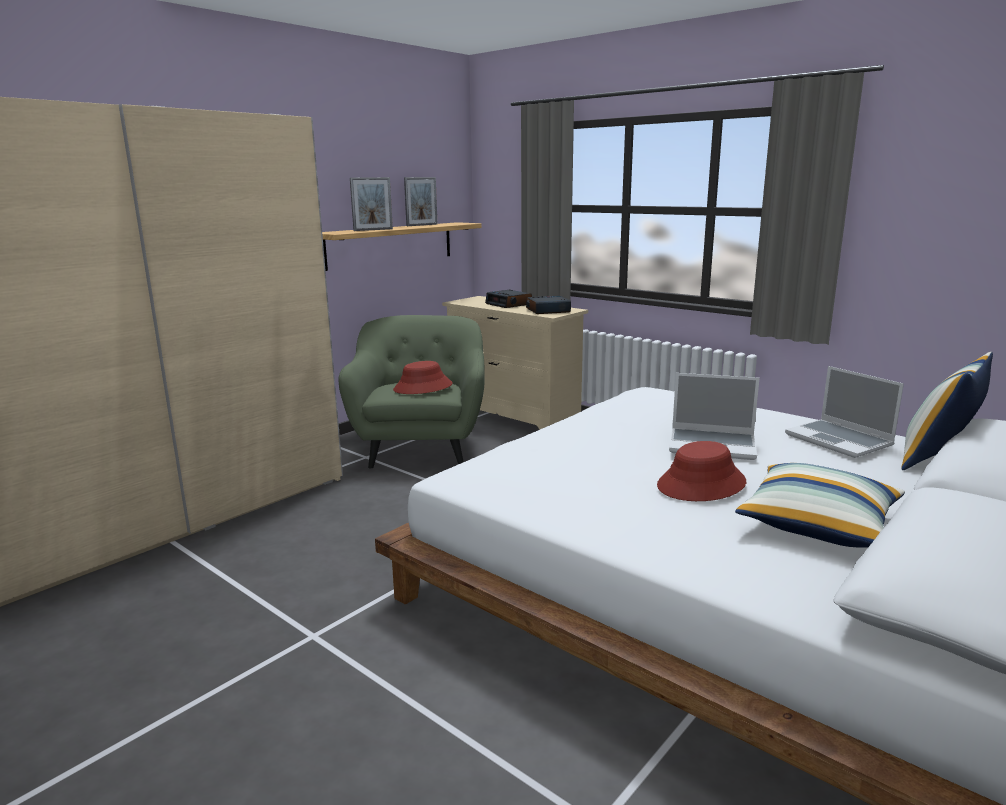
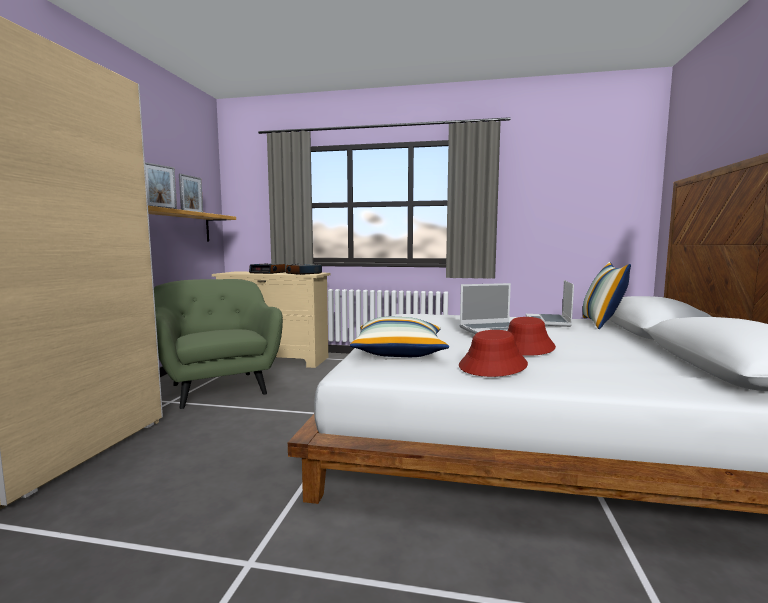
camera: 30 degrees left, 10 degrees down
red hat [393,361,453,394] -> red hat moved to [459,330,528,377]
pillow [735,463,905,548] -> pillow moved to [350,317,449,357]
laptop [785,366,904,458] -> laptop turned 75 degrees clockwise [526,280,574,327]

